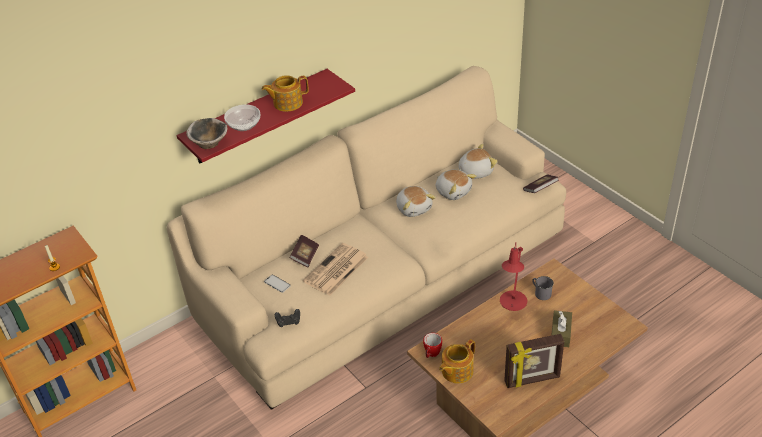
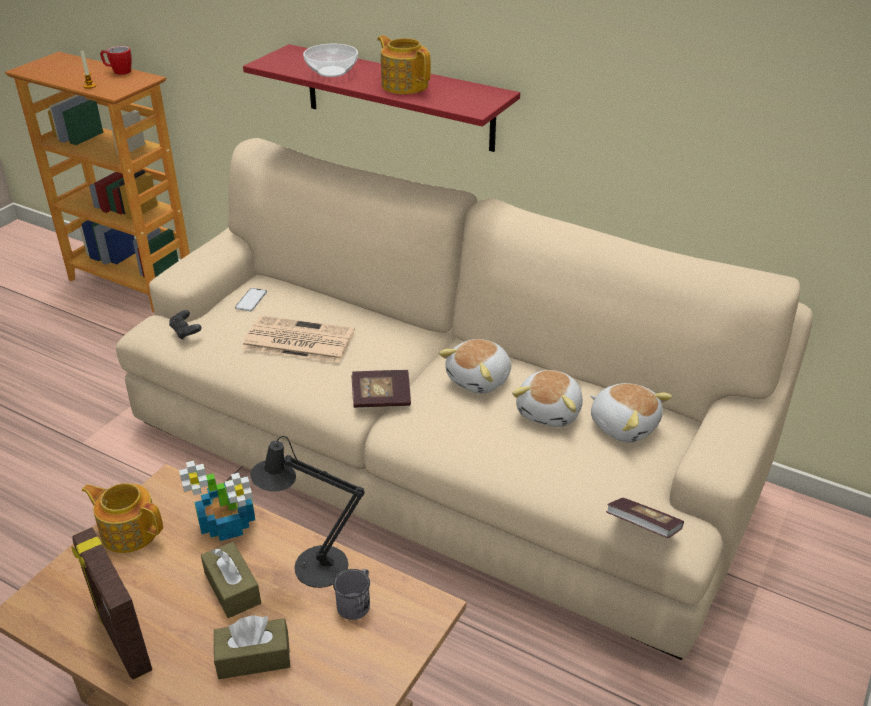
camera: 65 degrees right, 5 degrees down
bowl [186,118,228,149] -> none
book [290,235,319,267] -> book moved to [351,370,411,408]
mug [423,333,442,358] -> mug moved to [100,46,132,75]
red table lamp [500,243,527,311] -> black table lamp [250,436,365,588]
none -> potted plant [179,461,255,541]
none -> brown tissue box [201,542,261,618]

